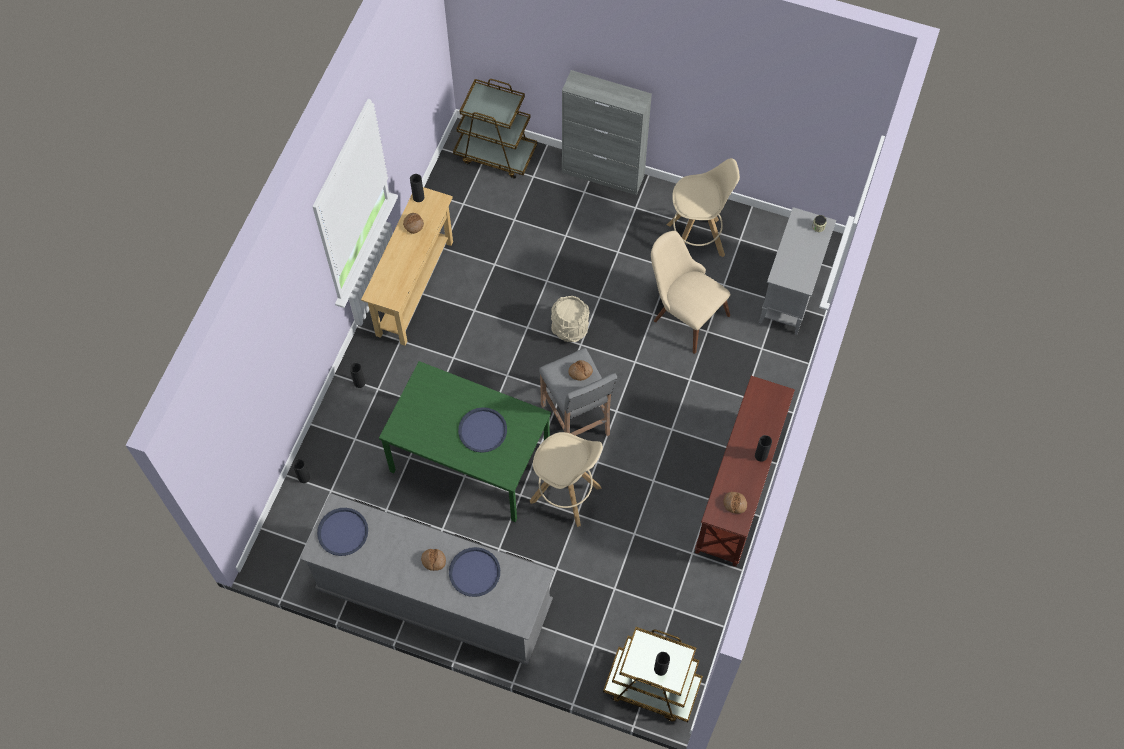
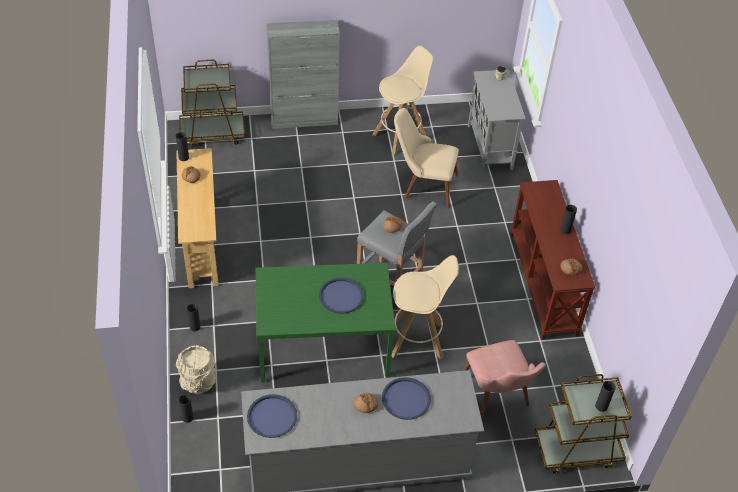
camera: 30 degrees left, 15 degrees down
beige bucket [551,296,590,342] -> beige bucket moved to [176,345,216,394]
none -> pink chair [462,340,546,420]

